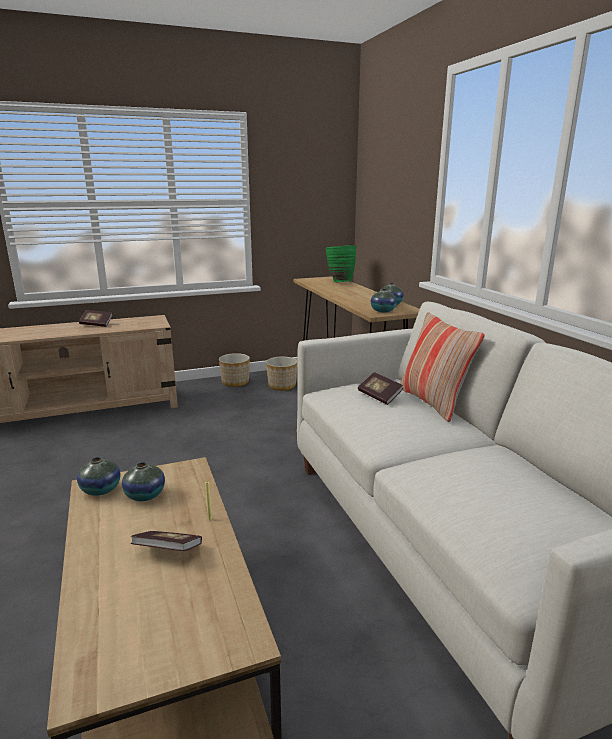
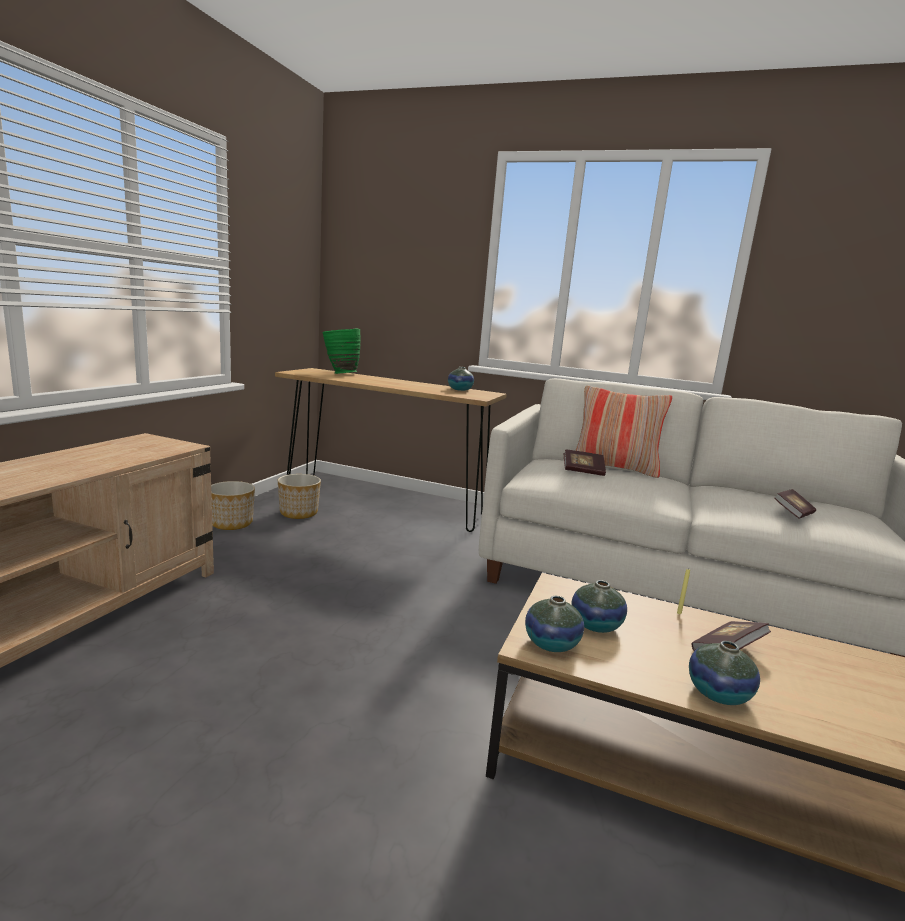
camera: 50 degrees left, 5 degrees down
book [79,310,113,327] -> book moved to [774,489,816,519]
vase [371,289,397,312] -> vase moved to [689,641,760,705]

